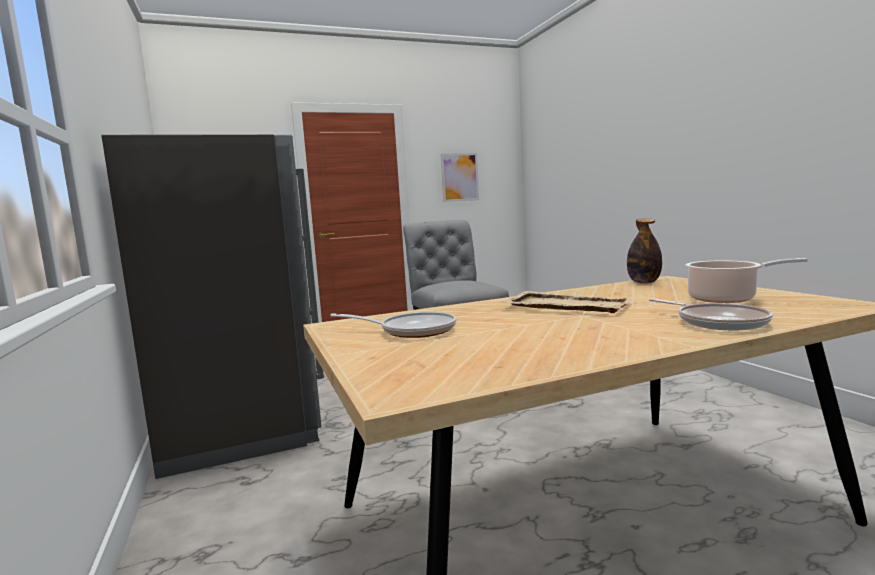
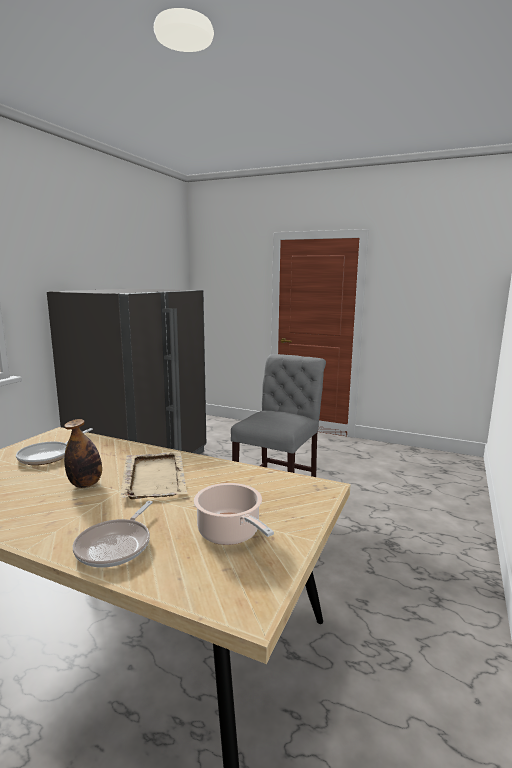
camera: 45 degrees right, 5 degrees up
frying pan [330,312,457,338] -> frying pan turned 60 degrees clockwise [16,428,93,465]
picture [441,153,479,202] -> none
bottle [627,219,662,284] -> bottle moved to [64,419,102,488]

